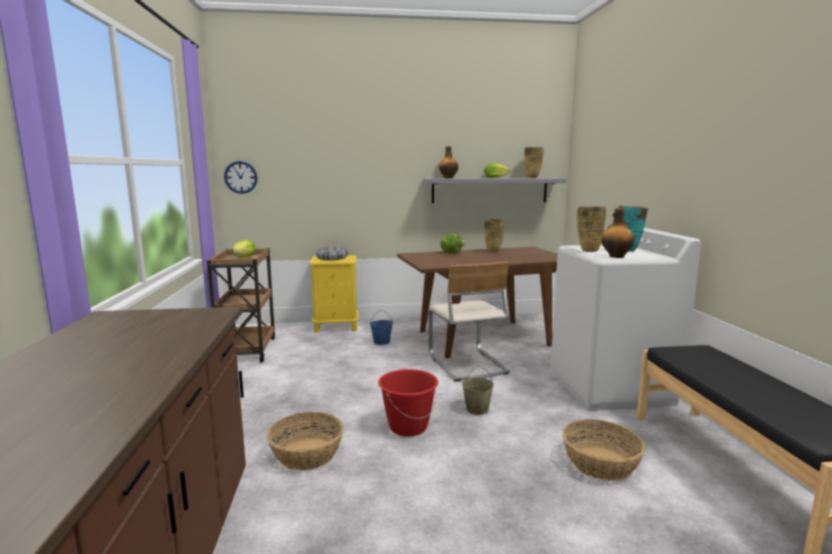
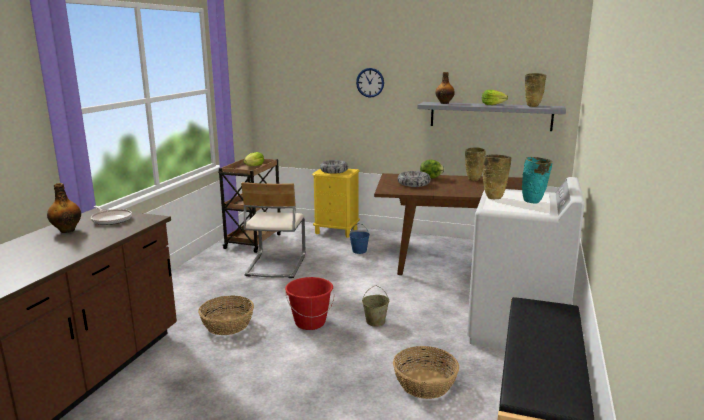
camera: 25 degrees right, 5 degrees up
wall clock [224,161,257,194] -> wall clock moved to [356,68,384,98]
beige chair [428,262,510,382] -> beige chair moved to [241,182,305,278]
bottle [601,208,635,258] -> bottle moved to [47,183,81,233]
none -> frying pan [91,206,132,225]
none -> bowl [398,171,431,187]

